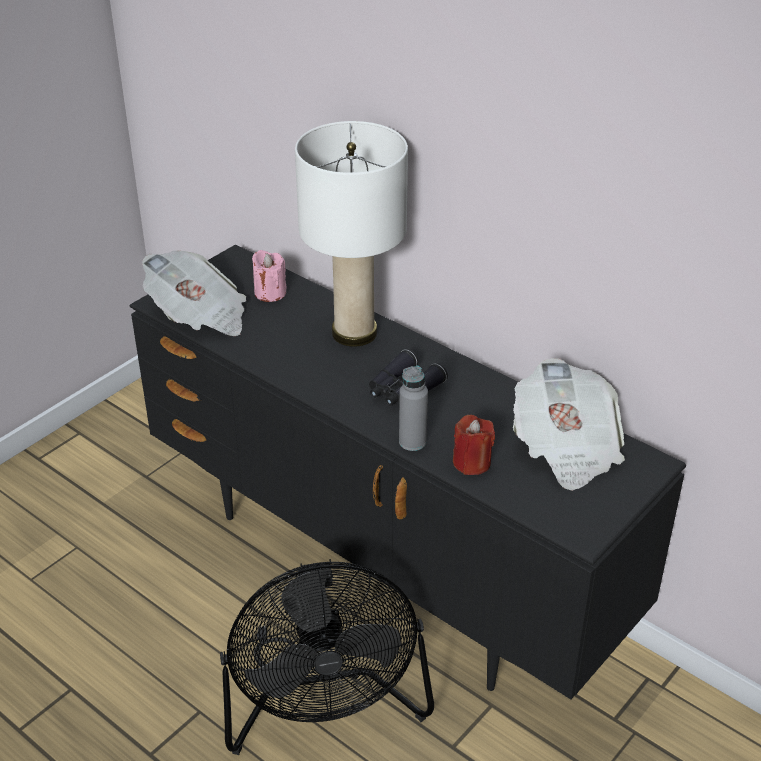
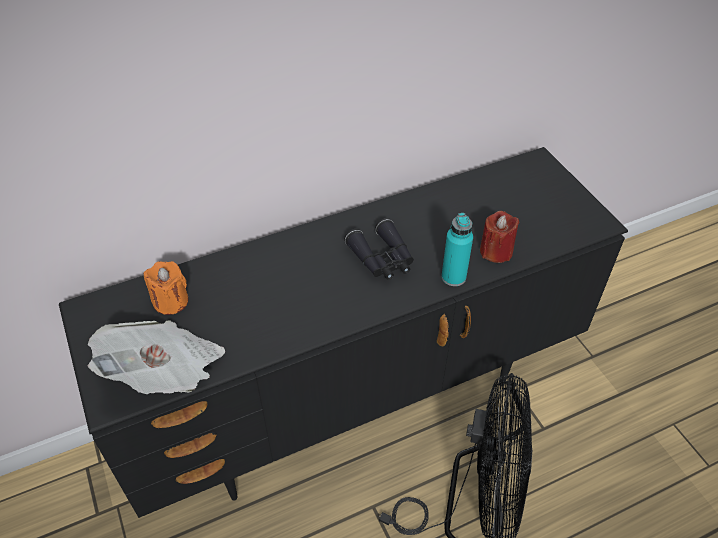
camera: 65 degrees left, 10 degrees up
pink candle [252,250,287,302] -> orange candle [144,261,189,315]
white table lamp [295,121,408,347] -> none
grey bottle [399,366,428,451] -> turquoise bottle [441,213,473,286]
newspaper [513,358,625,491] -> none

